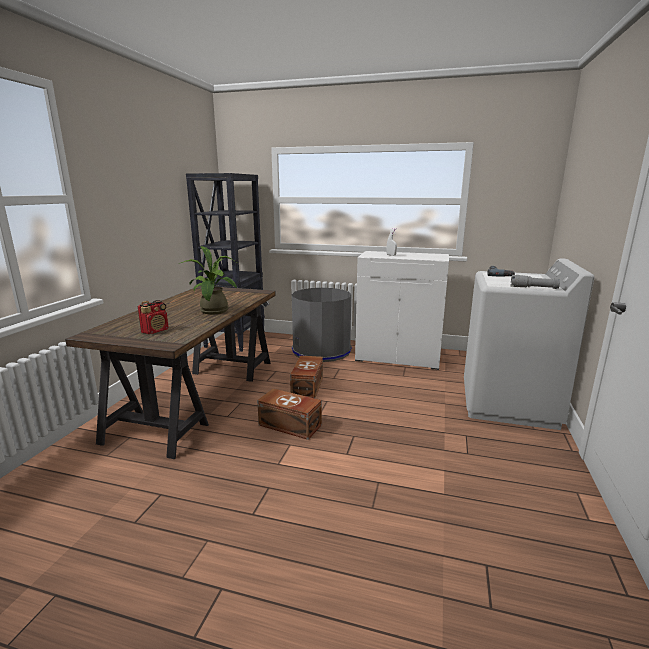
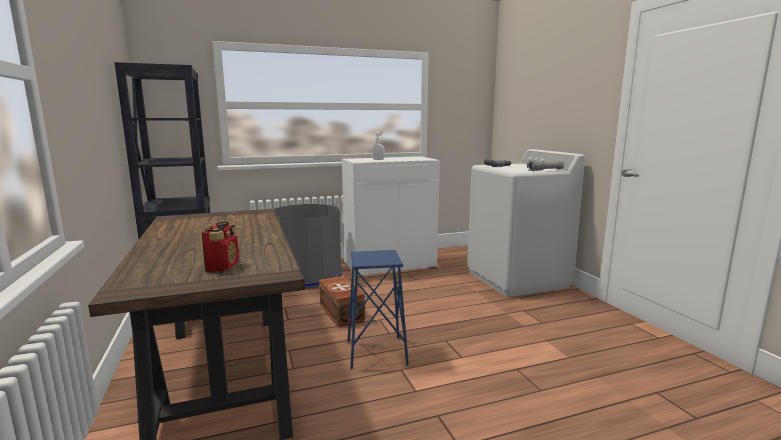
camera: 35 degrees left, 5 degrees down
potted plant [178,246,237,315] -> none
brown storage box [257,388,322,440] -> blue stool [347,250,409,370]

